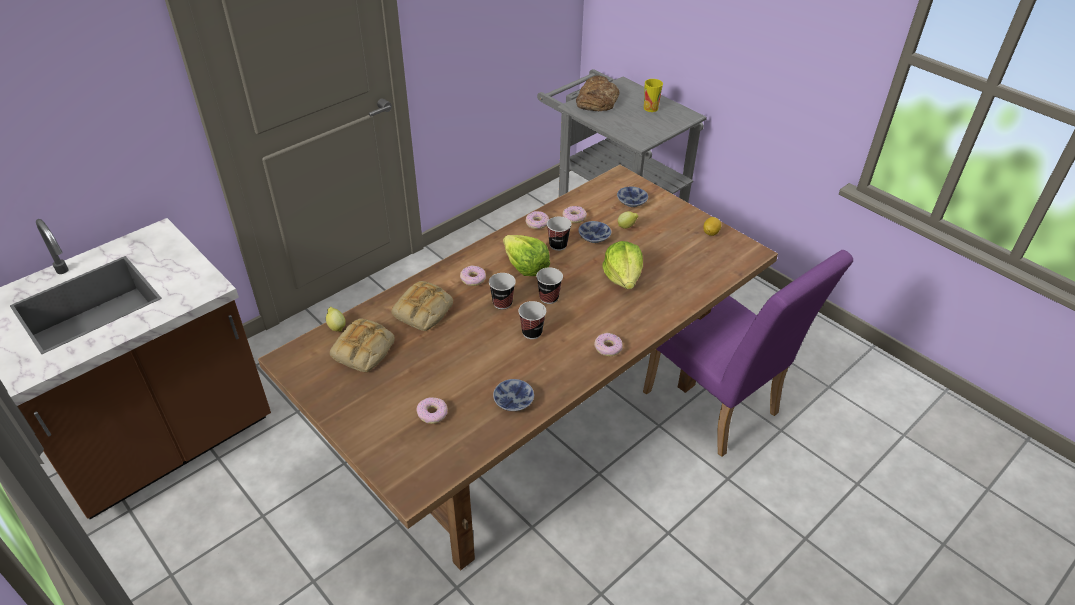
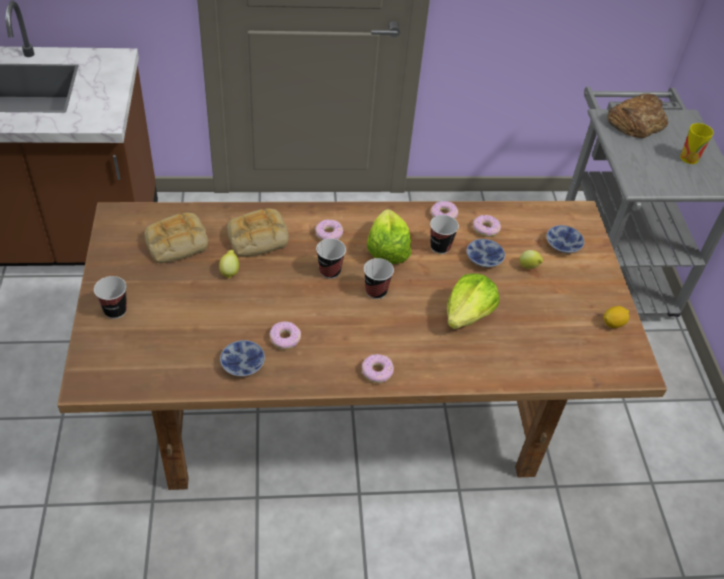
camera: 35 degrees right, 5 degrees up
lemon [326,307,346,331] -> lemon moved to [219,250,239,279]
donut [416,397,448,424] -> donut moved to [269,322,301,350]
cup [518,301,546,339] -> cup moved to [94,276,127,319]
purple chair [643,250,853,457] -> none

